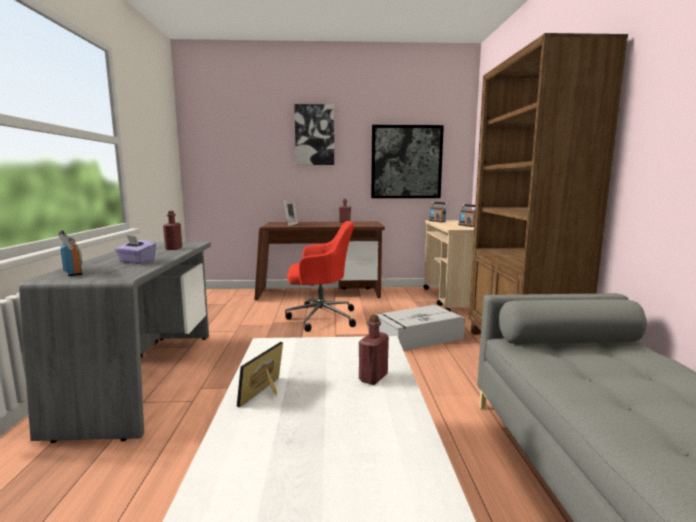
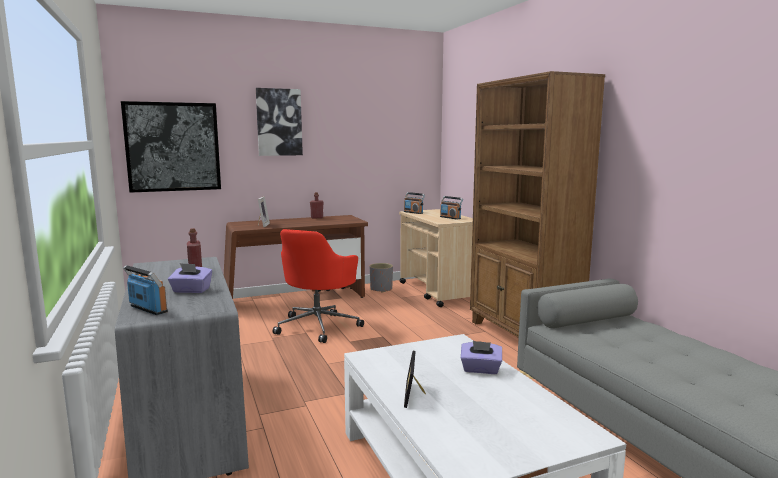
camera: 20 degrees left, 0 degrees up
red office chair [285,221,356,332] -> red office chair turned 135 degrees clockwise [273,229,364,343]
red bottle [359,315,389,385] -> purple tissue box [461,341,502,374]
picture [371,125,444,198] -> picture moved to [121,101,221,193]
grey storage box [375,305,465,351] -> none
none -> grey planter [370,263,393,293]

